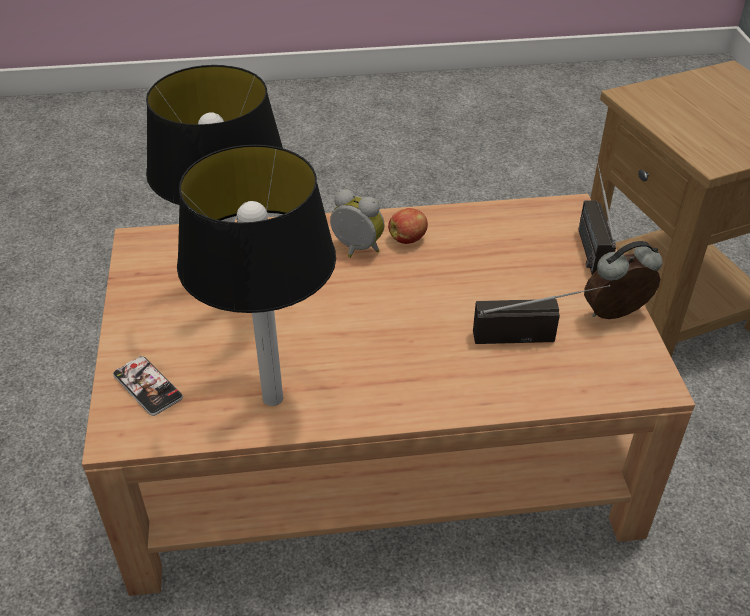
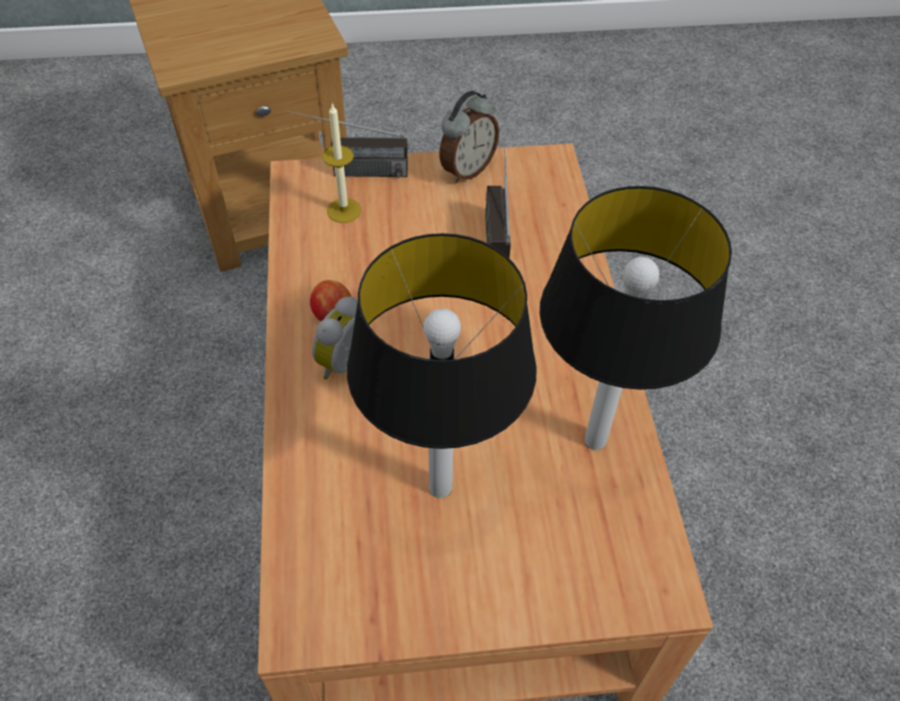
camera: 90 degrees left, 10 degrees up
phone [113,356,183,416] -> none
alarm clock [584,241,662,319] -> alarm clock turned 120 degrees counterclockwise [439,91,499,183]
none -> candle [322,103,361,223]

